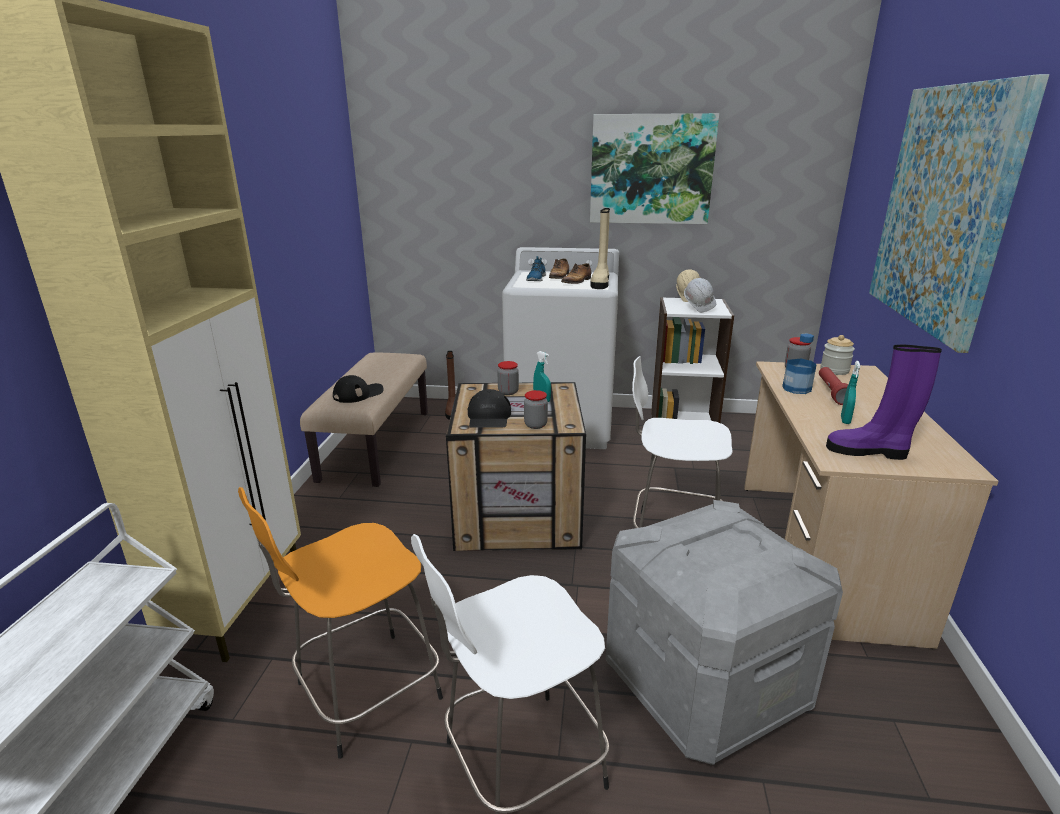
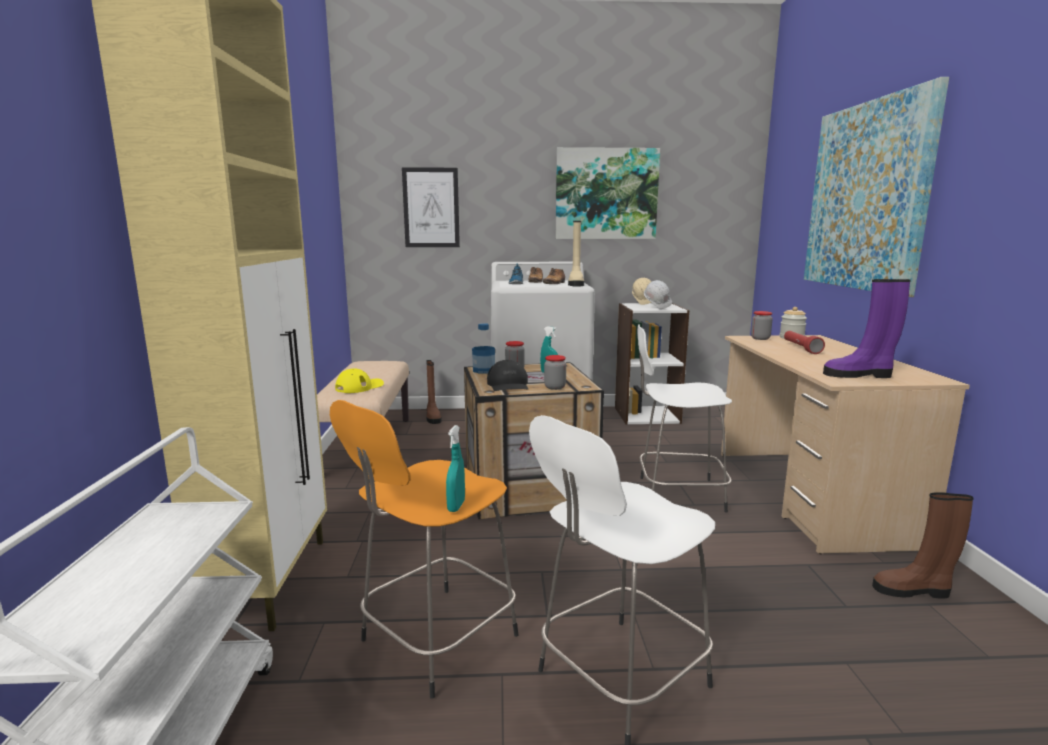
camera: 10 degrees left, 10 degrees down
black cap [333,375,384,403] -> yellow cap [335,368,384,393]
grey storage box [606,500,843,765] -> none
bottle [782,333,817,394] -> bottle moved to [472,323,495,373]
turquoise spray bottle [841,361,860,424] -> turquoise spray bottle moved to [446,425,465,512]
none -> picture [402,167,460,247]
none -> brown boot [872,492,974,599]

